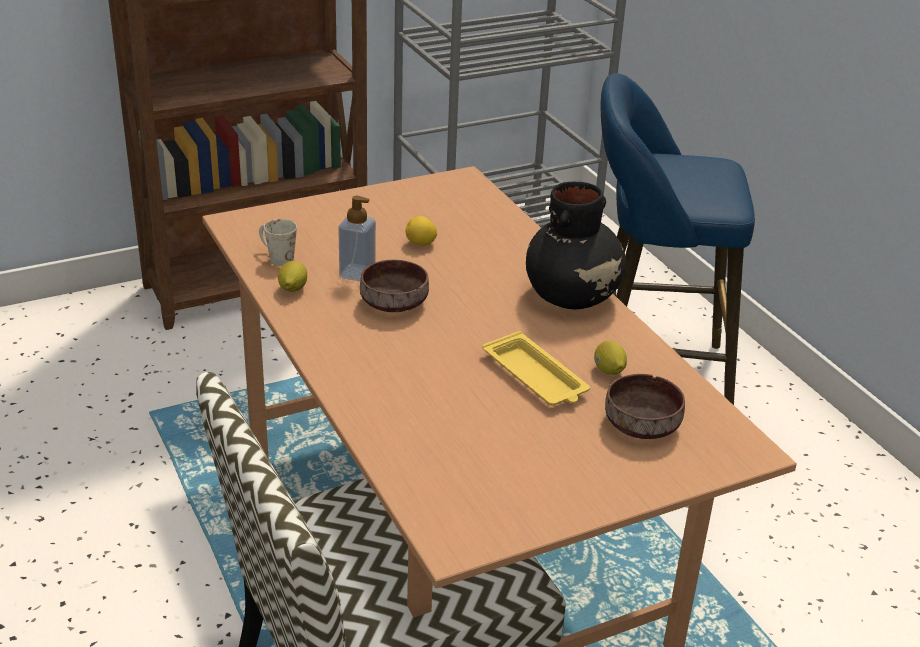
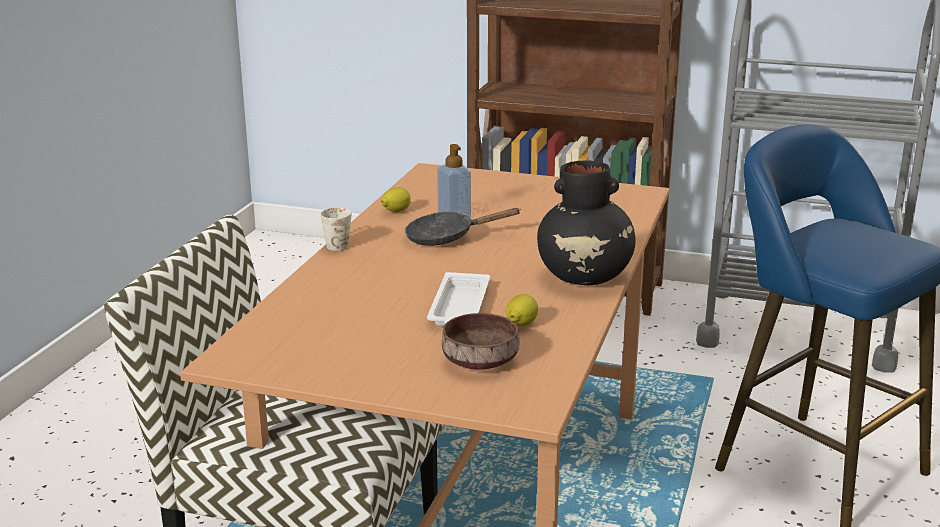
camera: 45 degrees right, 10 degrees down
white mug [259,219,297,266] -> white mug moved to [321,208,351,251]
brown bowl [360,260,429,312] -> black frying pan [405,208,520,246]
lemon [406,216,437,246] -> none
yellow tray [482,331,590,406] -> white tray [427,272,490,326]

